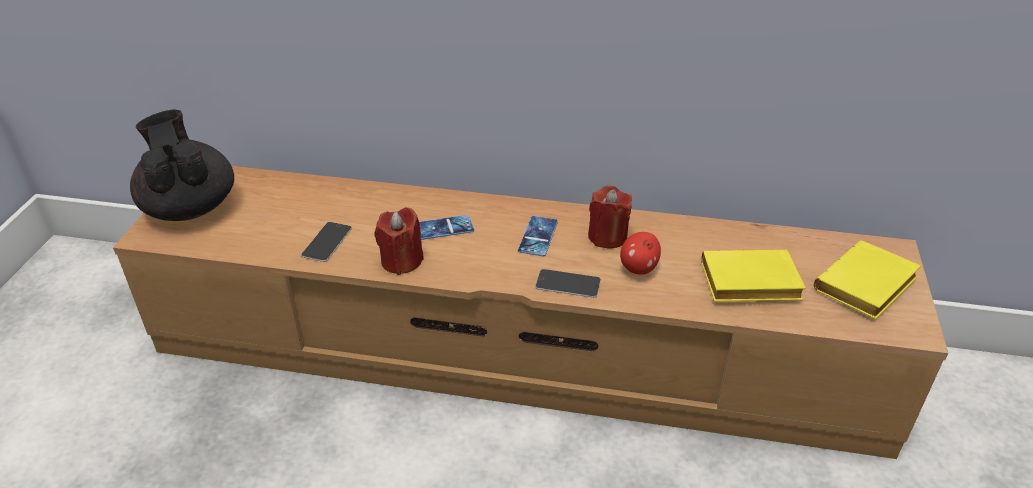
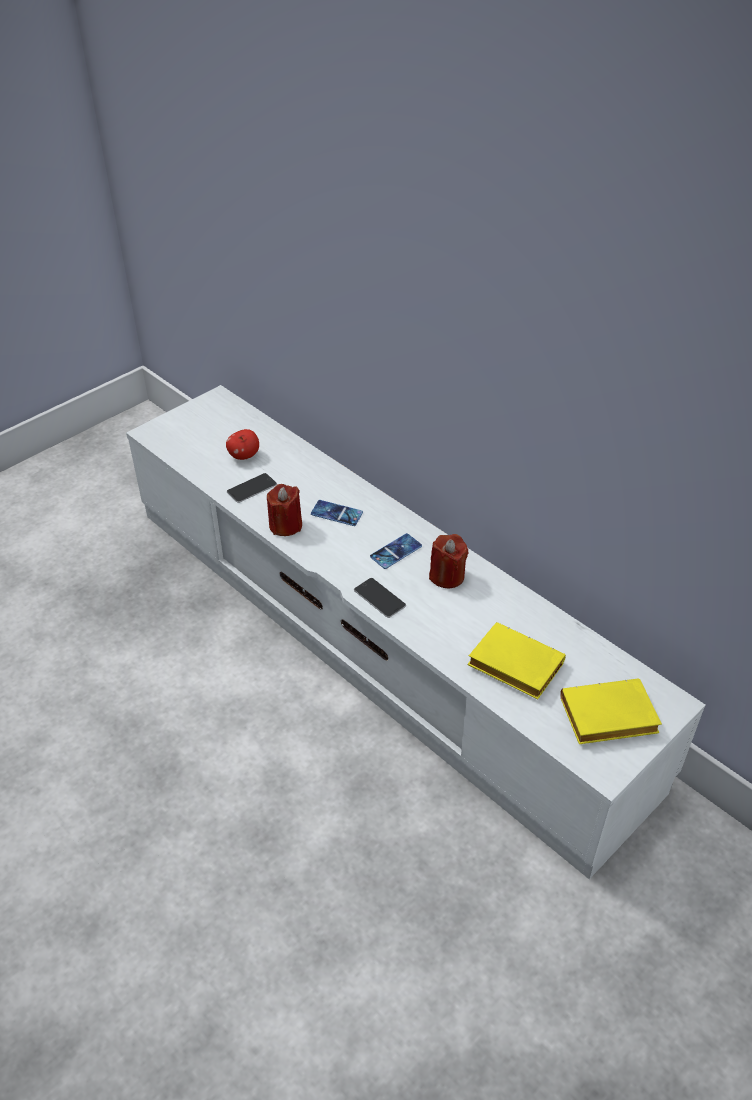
camera: 35 degrees right, 5 degrees up
brown tv stand [113,166,948,459] -> white tv stand [126,385,705,879]
black teapot [130,110,234,221] -> none
apple [620,232,661,275] -> apple moved to [226,429,259,460]

